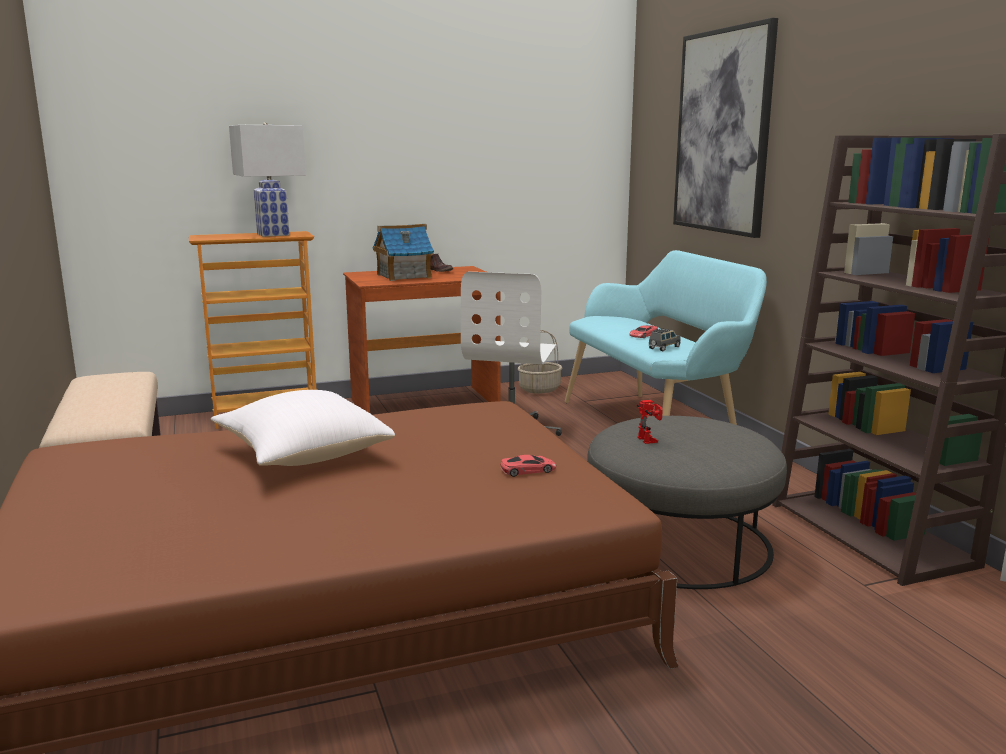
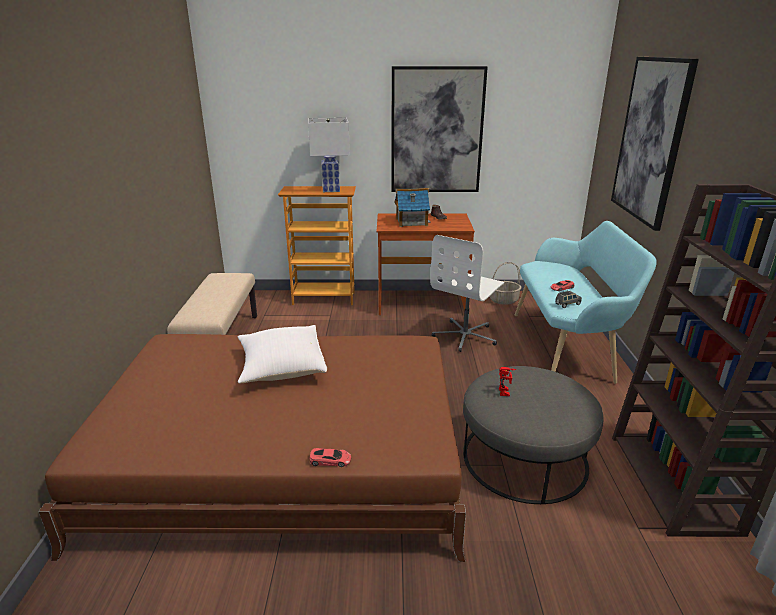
camera: 20 degrees right, 10 degrees up
red toy car [501,455,556,477] -> red toy car moved to [310,448,351,467]
none -> picture [391,66,488,192]

